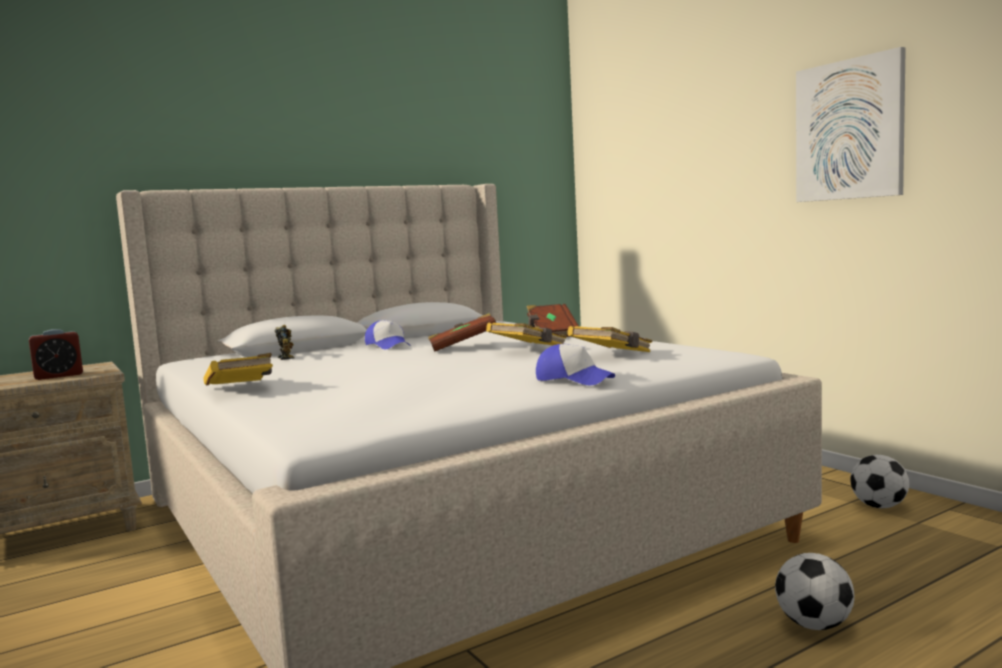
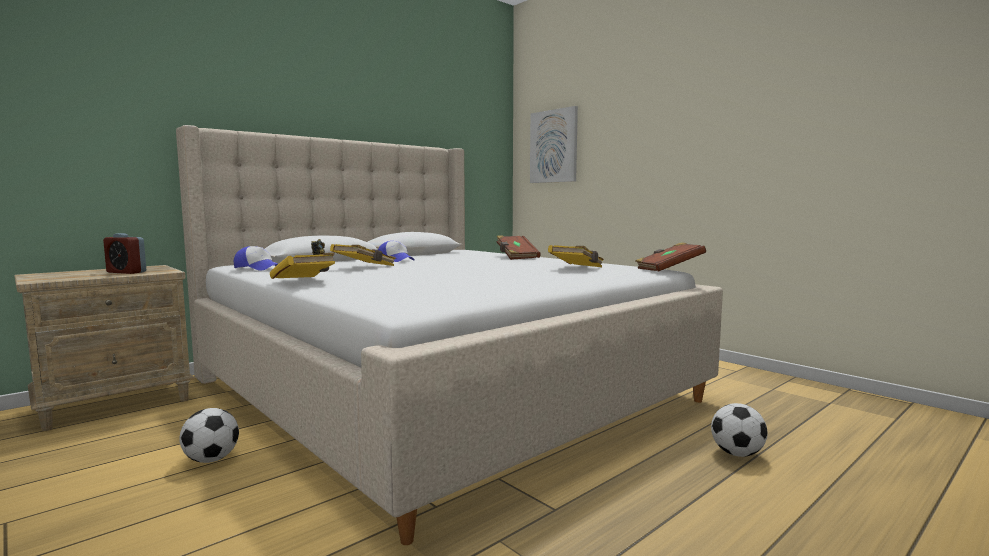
camera: 10 degrees left, 0 degrees up
alarm clock [29,329,83,380] -> alarm clock turned 60 degrees clockwise [103,233,146,274]
brown book [428,313,496,352] -> brown book moved to [636,242,706,271]
yellow book [486,323,567,345] -> yellow book moved to [330,244,396,266]
cap [536,344,615,385] -> cap moved to [234,246,278,271]
picture [796,47,906,202] -> picture moved to [530,106,578,183]
football [850,455,909,508] -> football moved to [180,408,239,463]

